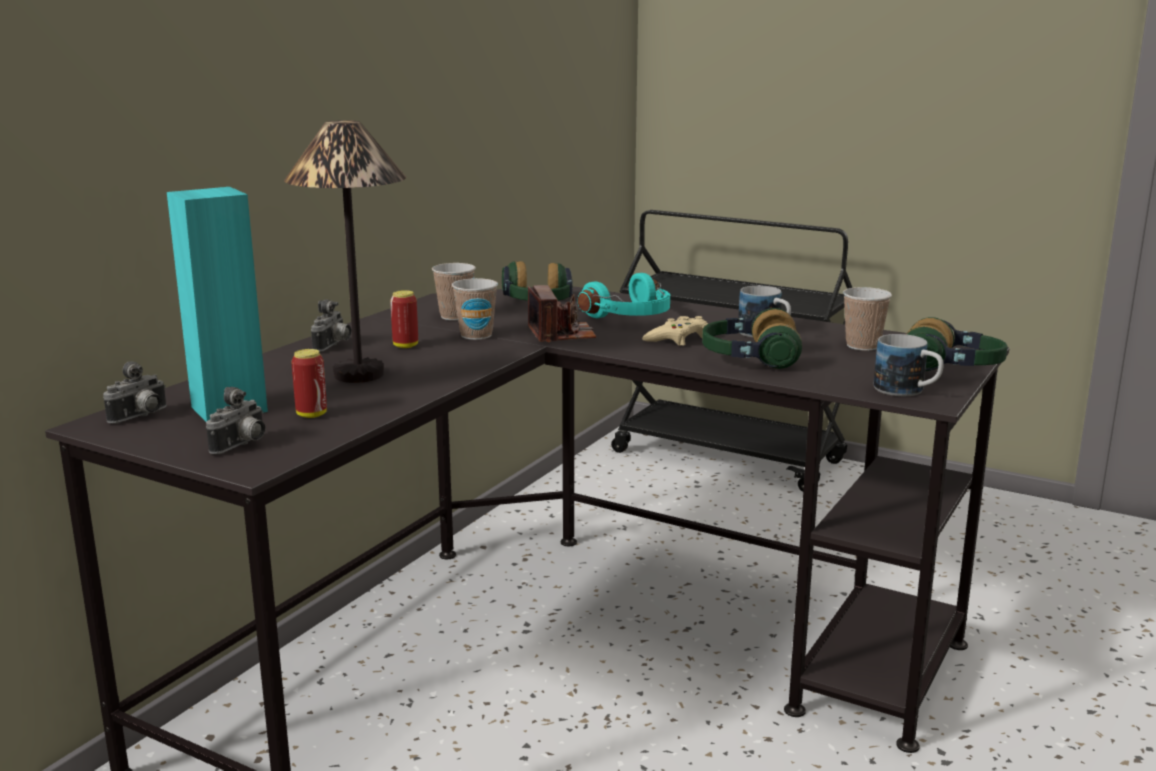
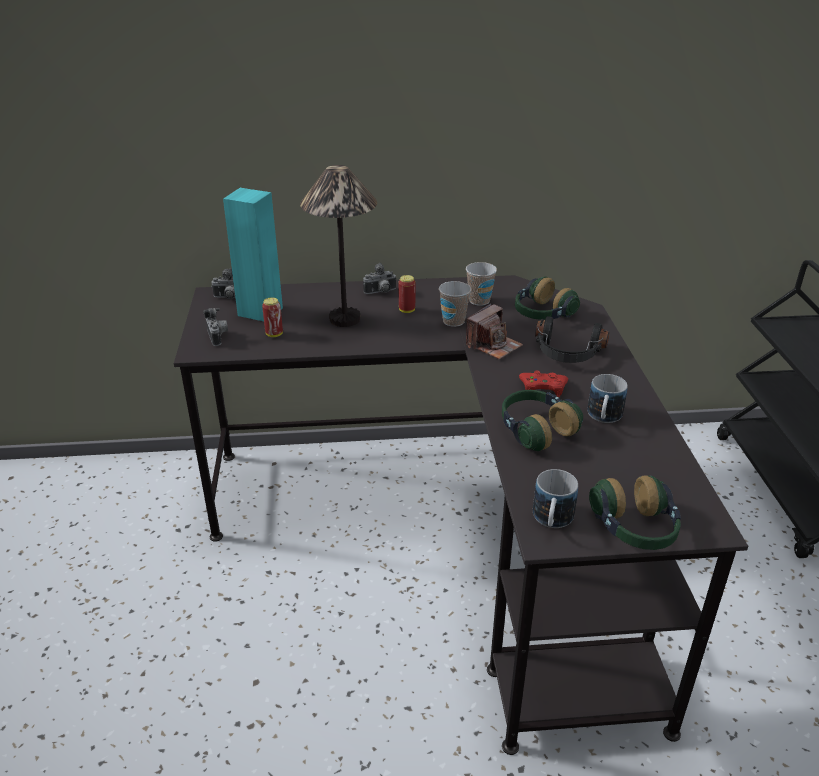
camera: 55 degrees right, 15 degrees up
camera [206,387,265,454] -> camera turned 105 degrees counterclockwise [203,308,228,346]
turquoise headphones [578,273,670,318] -> black headphones [535,316,609,363]
beige game controller [642,316,708,346] -> red game controller [519,371,568,397]
cup [843,287,892,351] -> none

